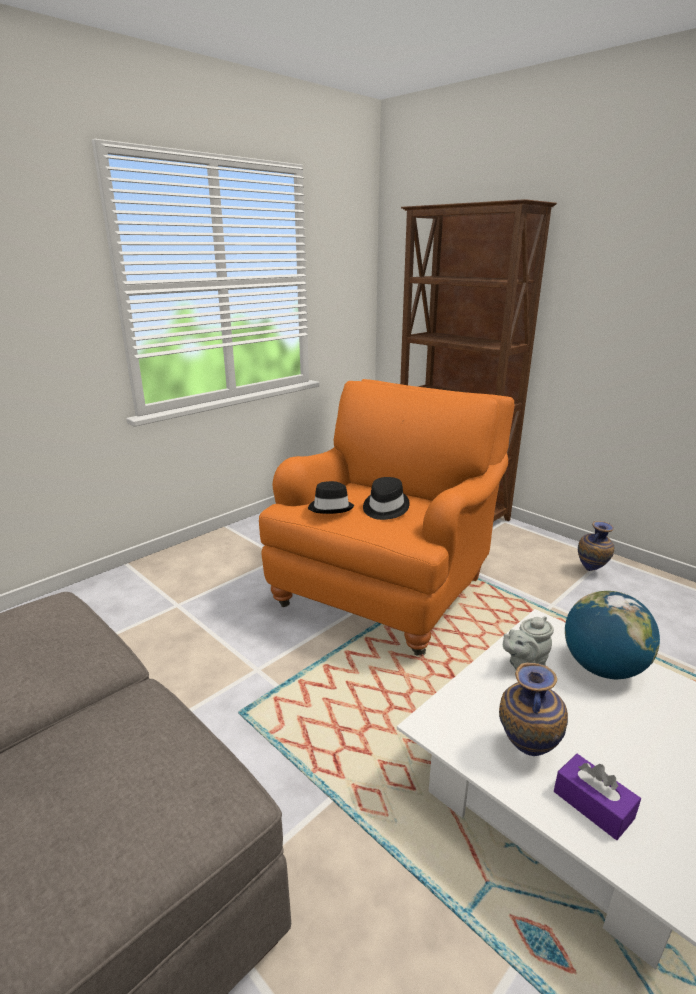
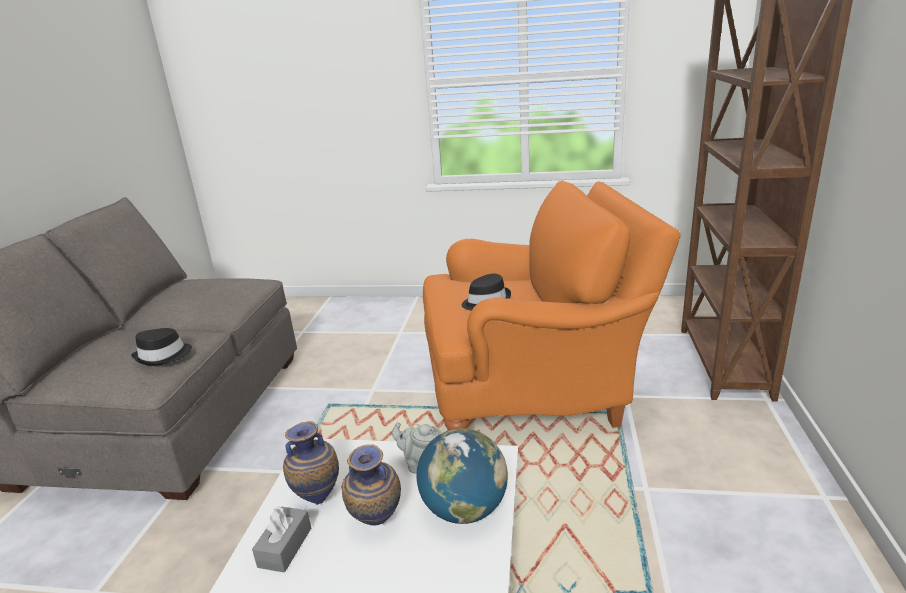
camera: 55 degrees right, 0 degrees up
black hat [308,481,354,514] -> black hat moved to [131,328,192,366]
purple tissue box [554,754,641,840] -> grey tissue box [252,506,311,573]
vase [578,521,614,571] -> vase moved to [342,444,401,526]

